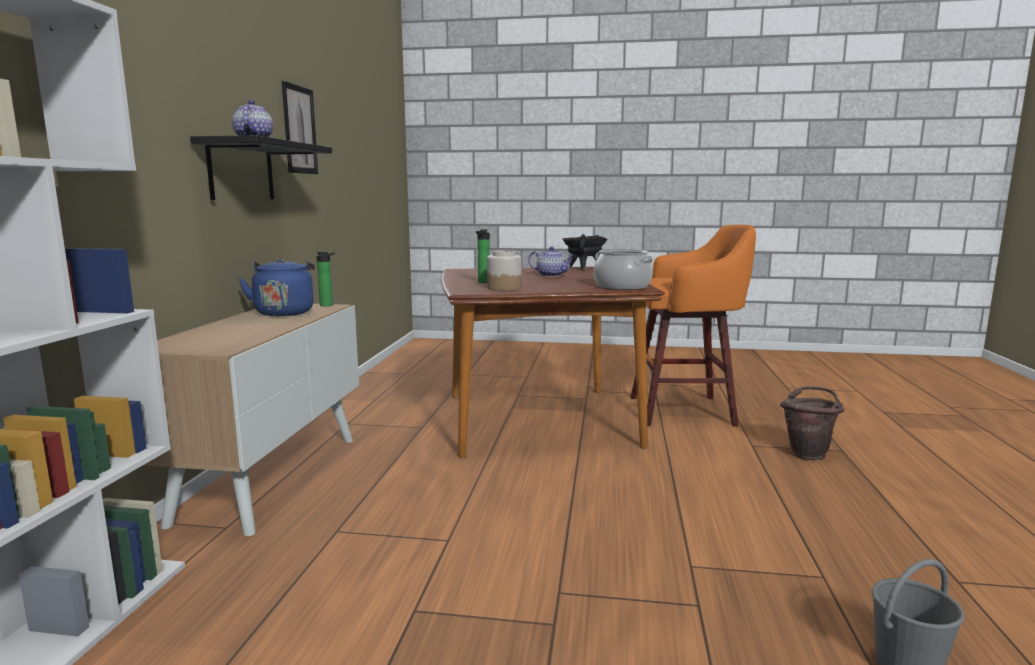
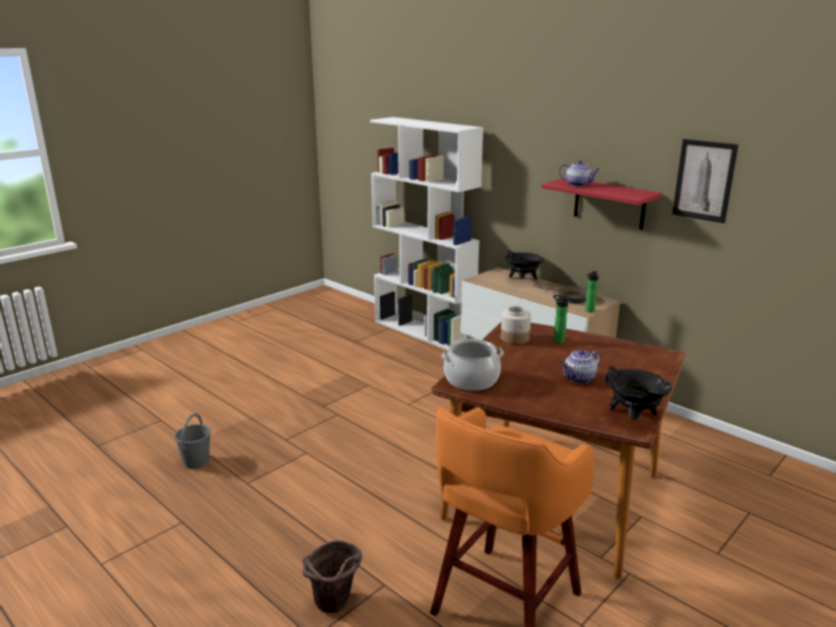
camera: 125 degrees right, 10 degrees up
black shelf [190,135,332,200] -> red shelf [542,179,662,230]
blue kettle [239,258,315,316] -> brown frying pan [538,285,588,304]
none -> black cooking pot [506,250,544,279]

